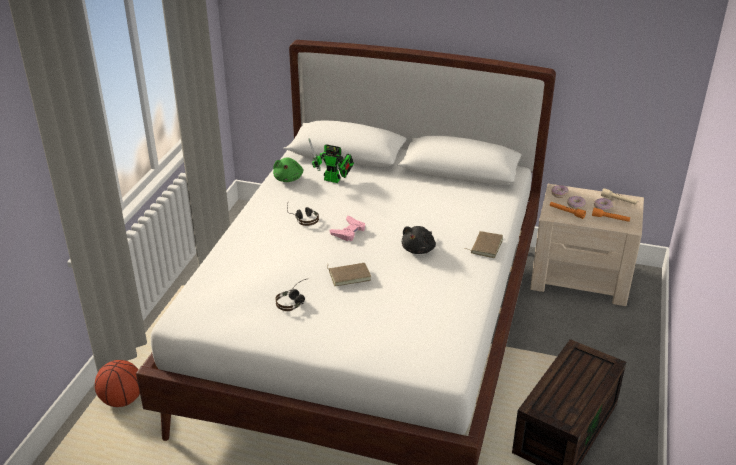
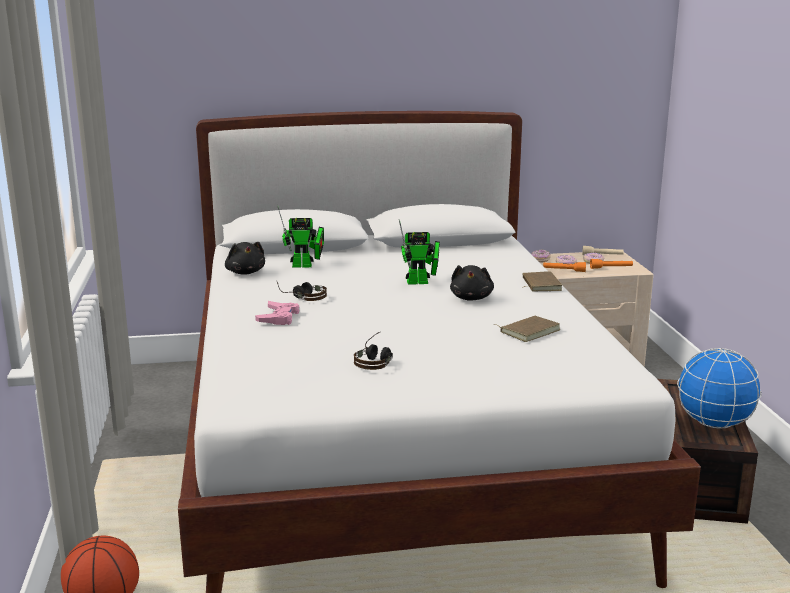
camera: 25 degrees left, 15 degrees down
green plush toy [273,157,303,182] -> black plush toy [225,242,265,275]
brown book [327,263,371,286] -> brown book moved to [493,316,560,342]
pink game controller [330,216,365,241] -> pink game controller moved to [255,301,299,325]
none -> toy robot [399,219,440,285]
none -> globe [677,348,762,428]

